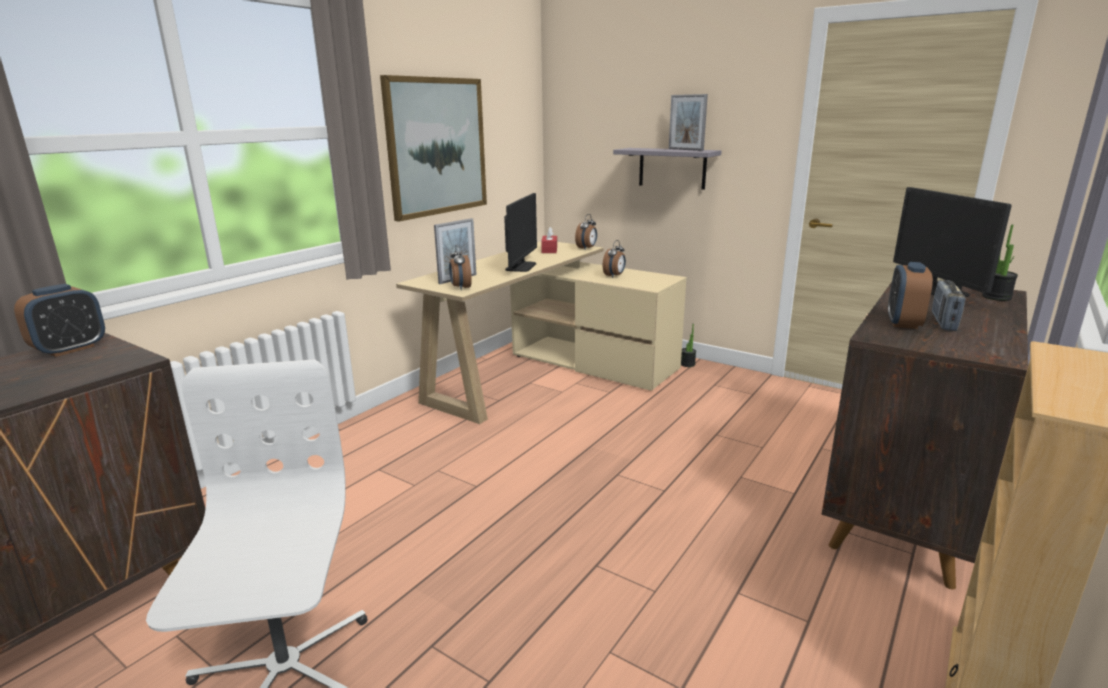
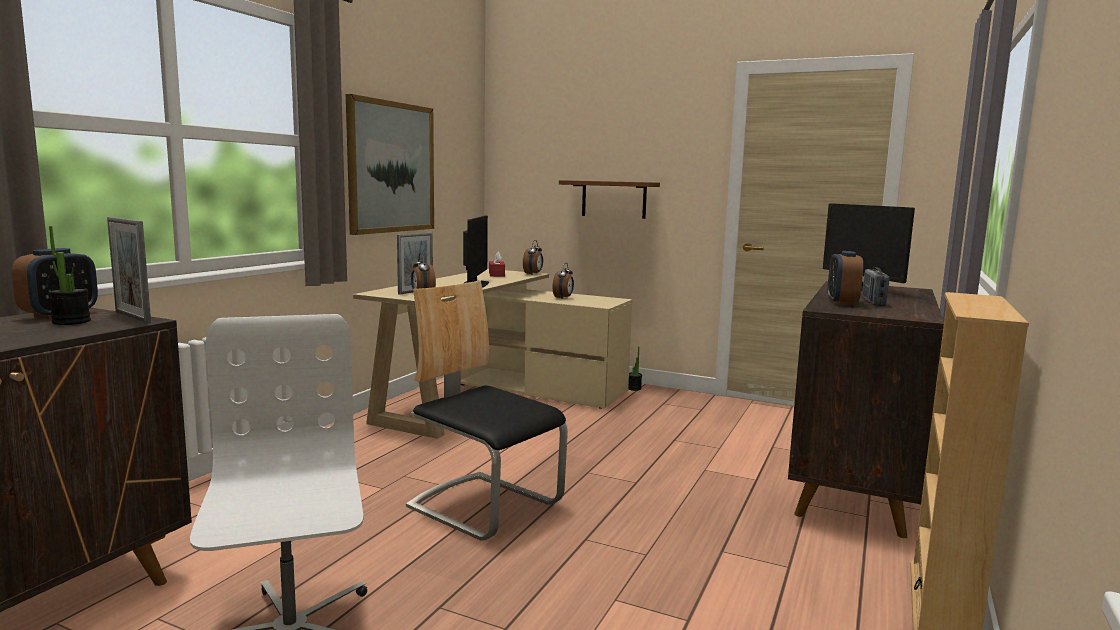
camera: 10 degrees left, 10 degrees down
grey shelf [613,148,721,190] -> brown shelf [559,180,660,219]
picture frame [669,94,708,151] -> picture frame moved to [107,217,151,323]
potted plant [982,225,1018,301] -> potted plant moved to [48,226,91,325]
none -> chair [406,280,568,541]

